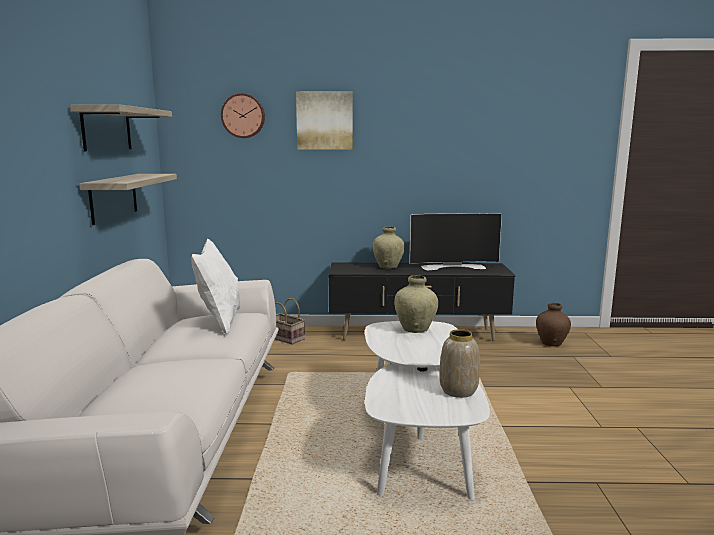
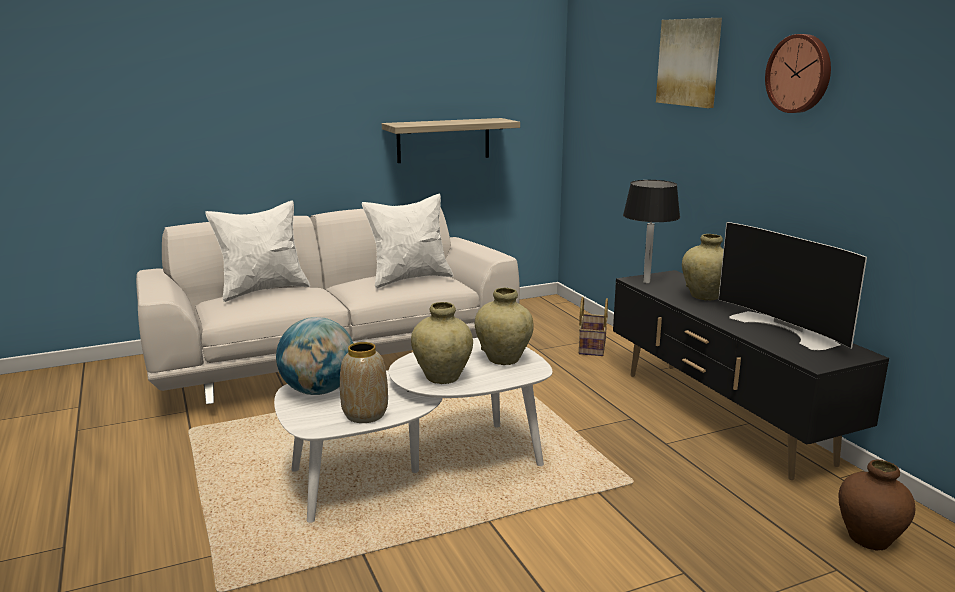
camera: 65 degrees right, 5 degrees up
shelf [70,104,172,151] -> none
wall clock [221,93,265,138] -> wall clock moved to [765,34,831,113]
none -> white pillow [205,200,310,302]
none -> globe [276,317,354,395]
none -> beige vase [411,302,473,384]
none -> black table lamp [623,180,680,283]

